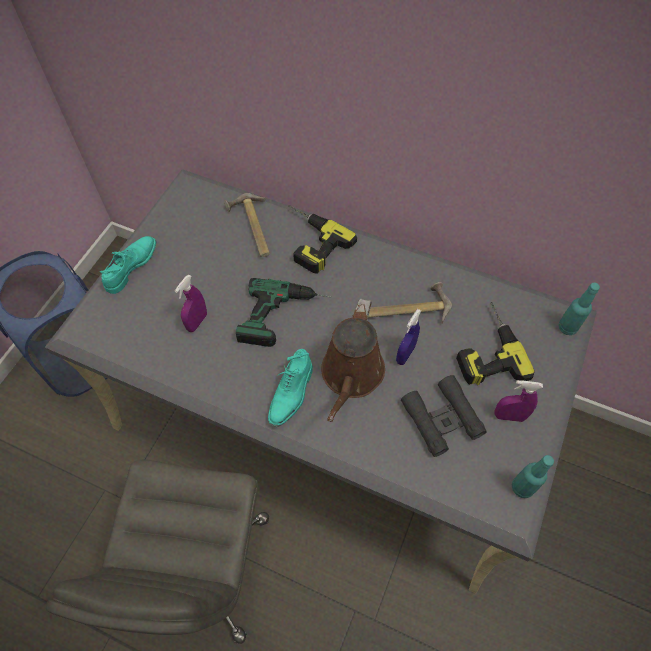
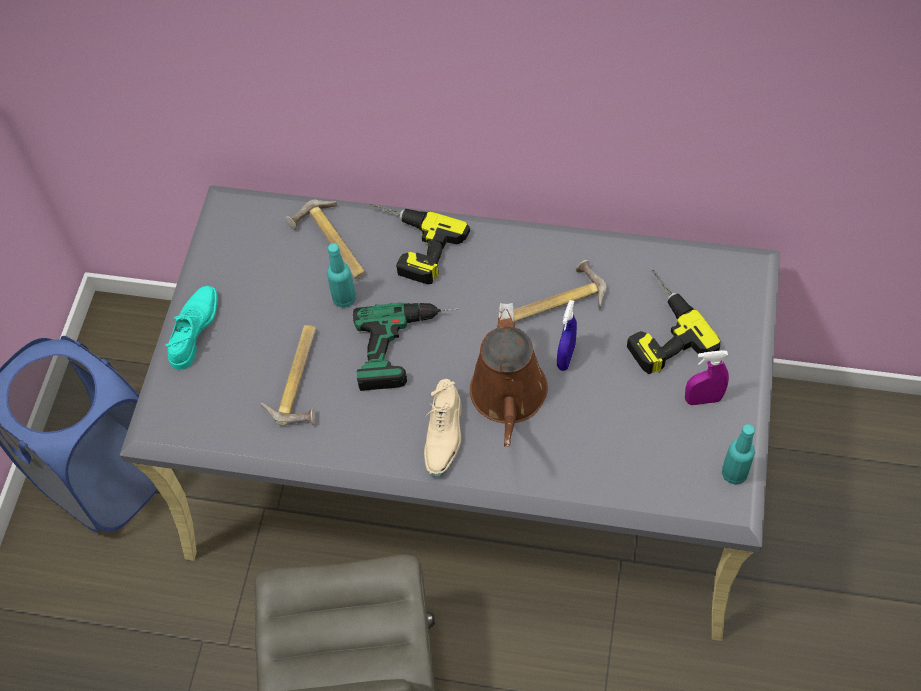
camera: 10 degrees left, 0 degrees up
purple spray bottle [175,275,207,332] -> hammer [261,325,316,425]
turquoise shoe [268,349,313,427] -> beige shoe [424,379,462,476]
black binoculars [401,375,487,457] -> none
turquoise bottle [558,282,600,335] -> turquoise bottle moved to [327,243,356,308]

